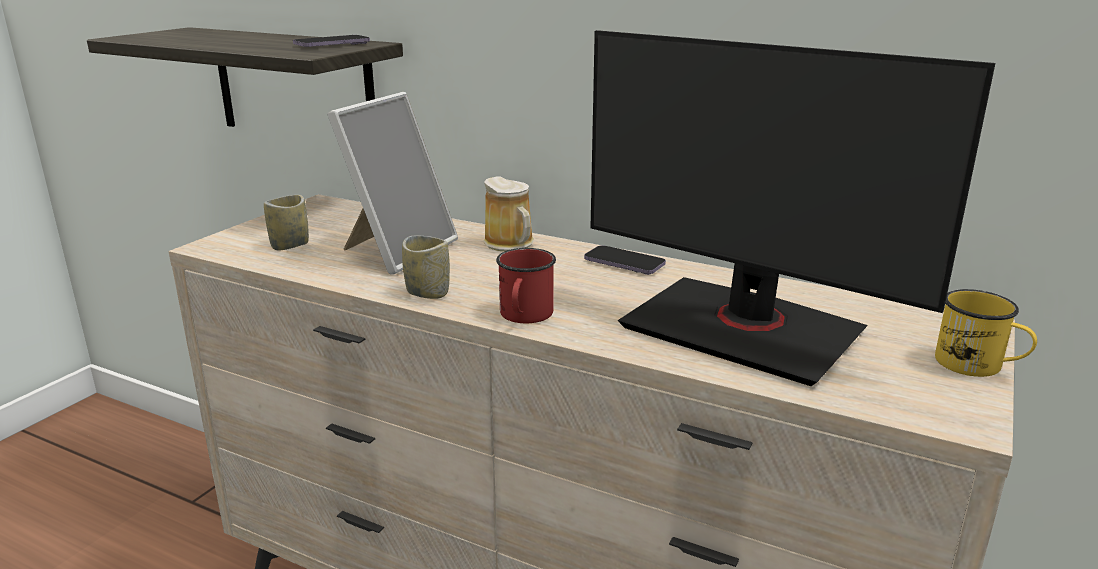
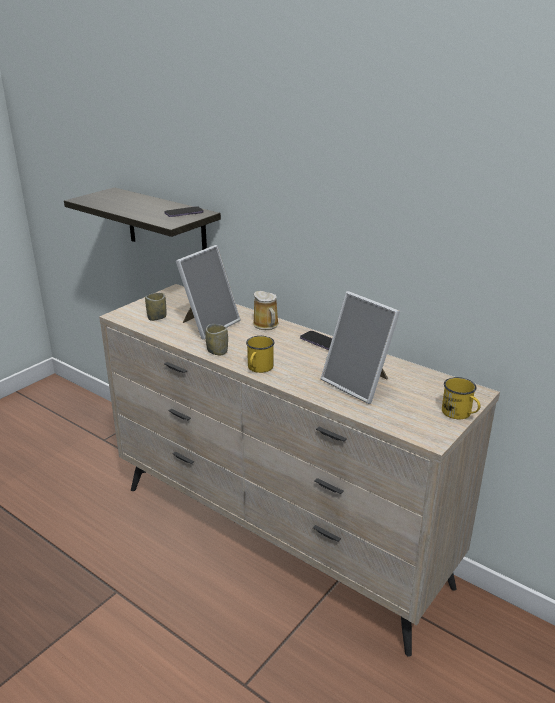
camera: 10 degrees right, 5 degrees up
red mug [496,248,556,323] -> yellow mug [246,336,274,373]
monitor [590,30,995,386] -> picture frame [321,291,400,404]

